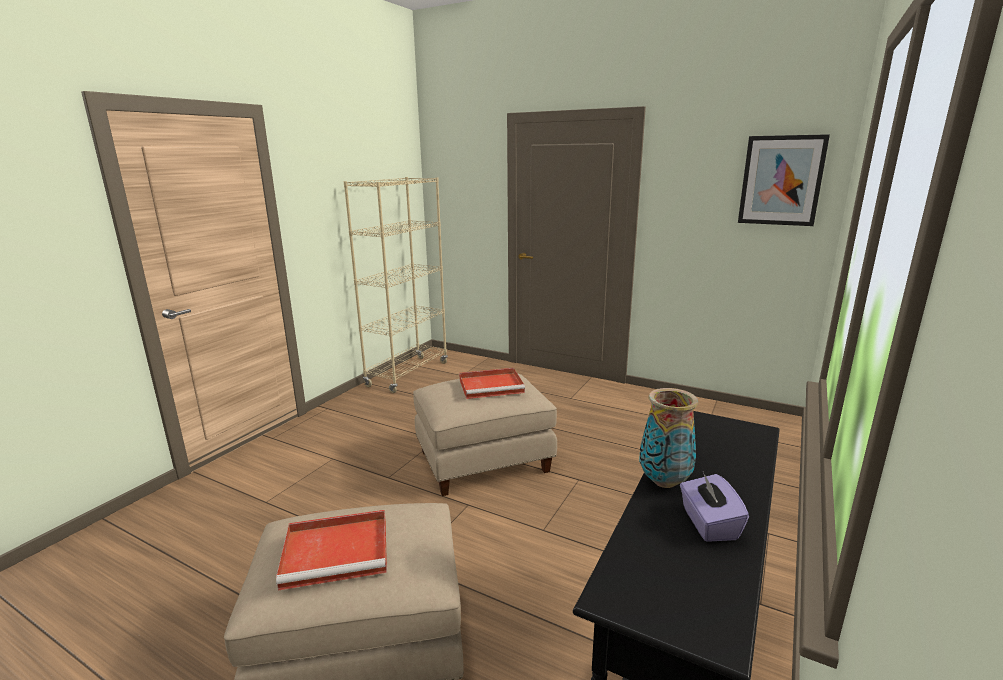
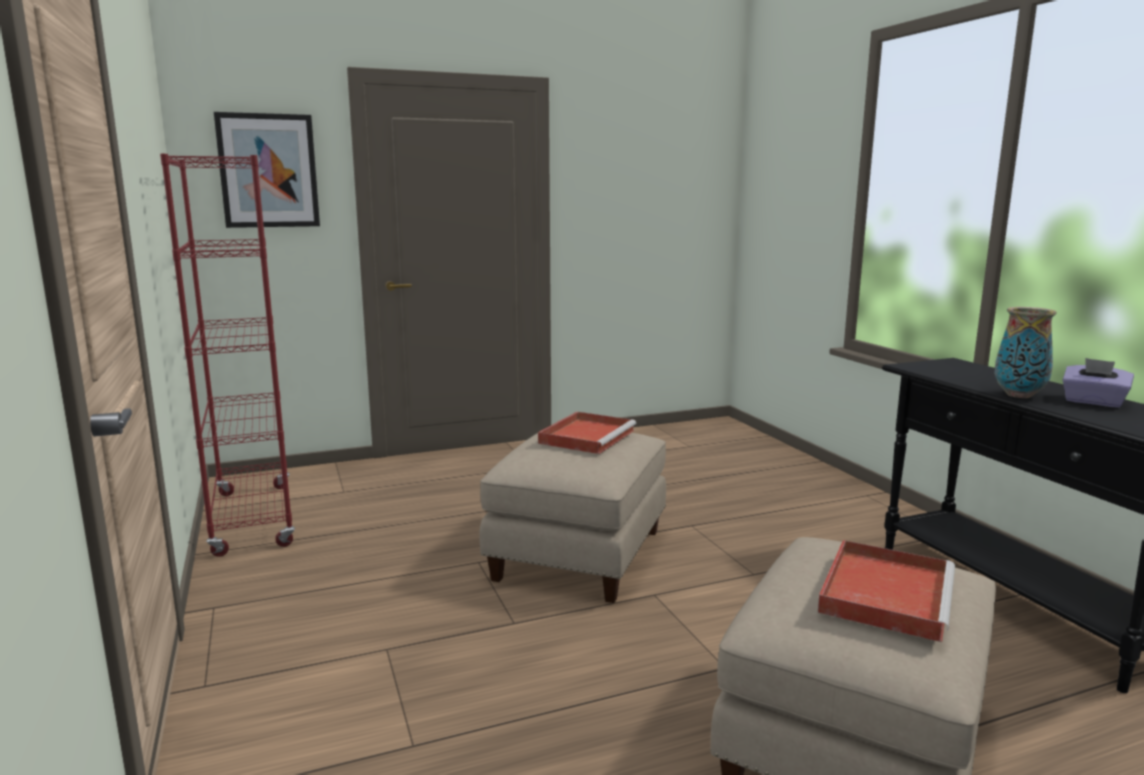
camera: 50 degrees left, 5 degrees down
beige bookcase [344,177,448,393] -> red bookcase [160,154,295,557]
picture [738,134,830,226] -> picture moved to [214,112,320,228]

